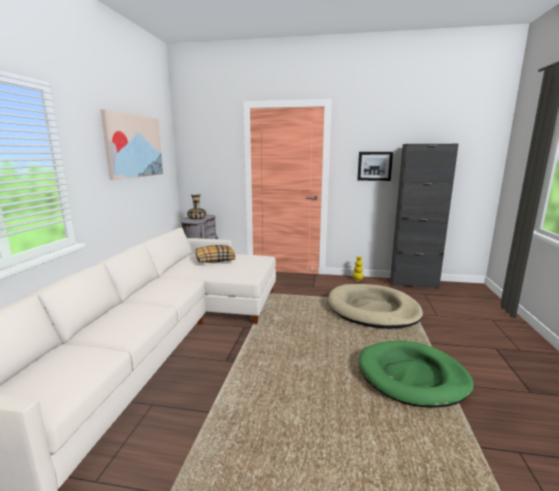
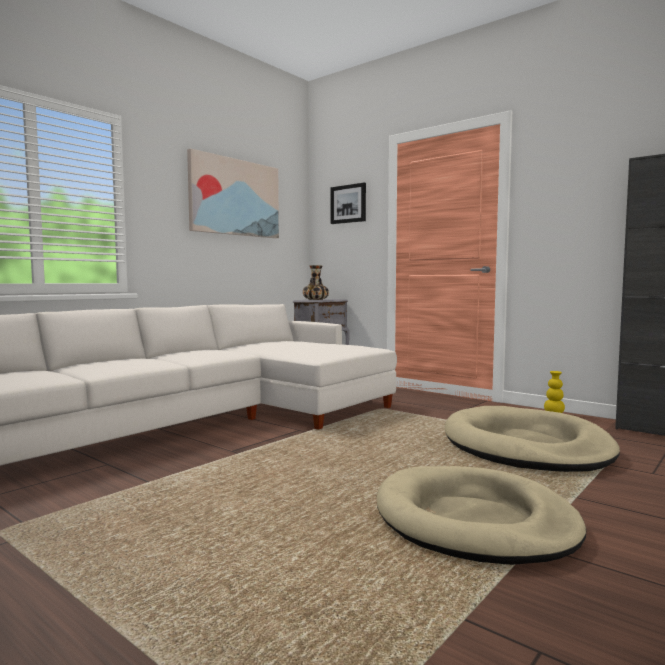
camera: 30 degrees right, 10 degrees down
pillow [195,245,235,263] -> none
picture [357,152,393,181] -> picture moved to [331,183,366,224]
green dog bed [358,341,474,408] -> beige dog bed [377,466,587,565]

